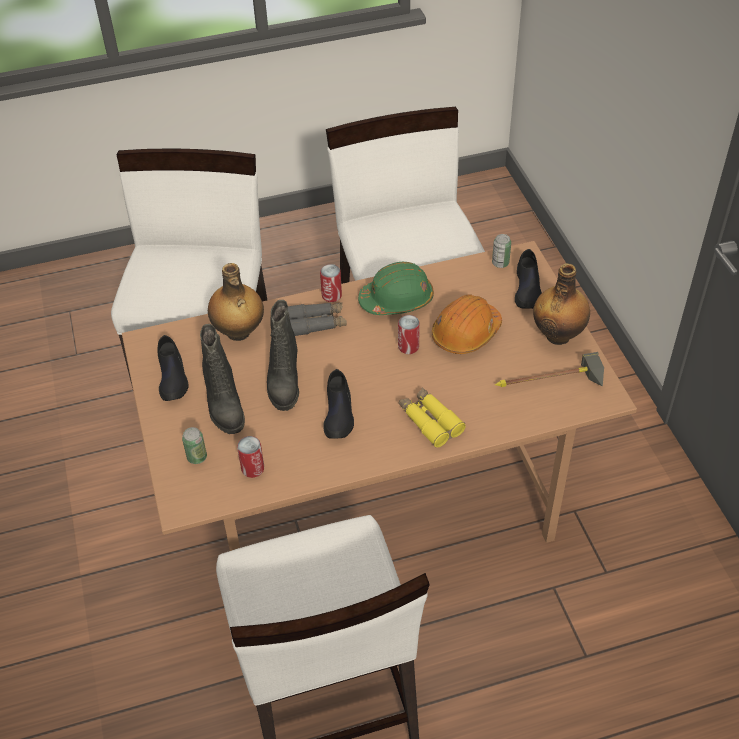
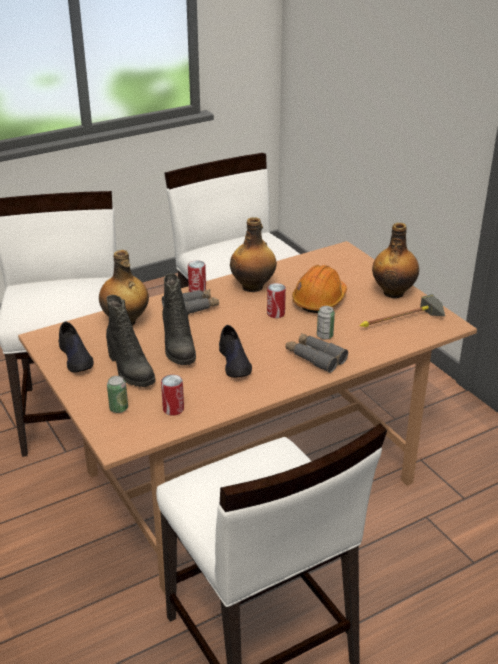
camera: 15 degrees left, 15 degrees down
green hard hat [358,262,434,315] -> bottle [230,217,277,292]
yellow binoculars [399,387,465,447] -> grey binoculars [285,333,348,373]
can [492,234,511,268] -> can moved to [317,306,335,339]
black shoe [515,249,542,309] -> none

